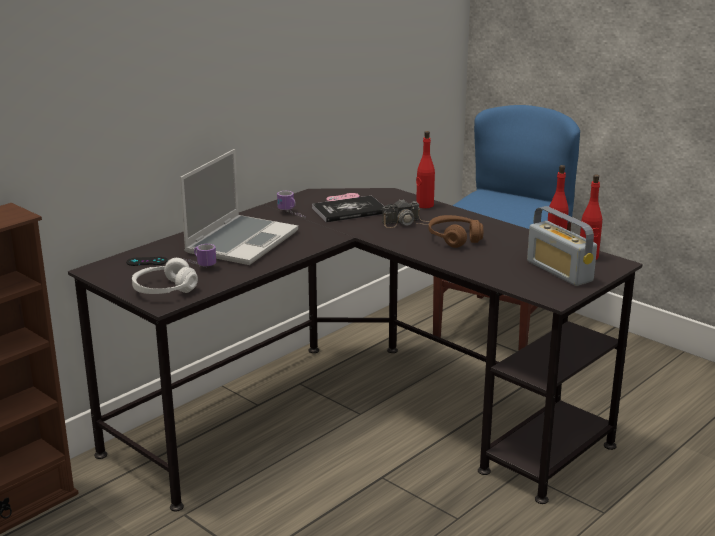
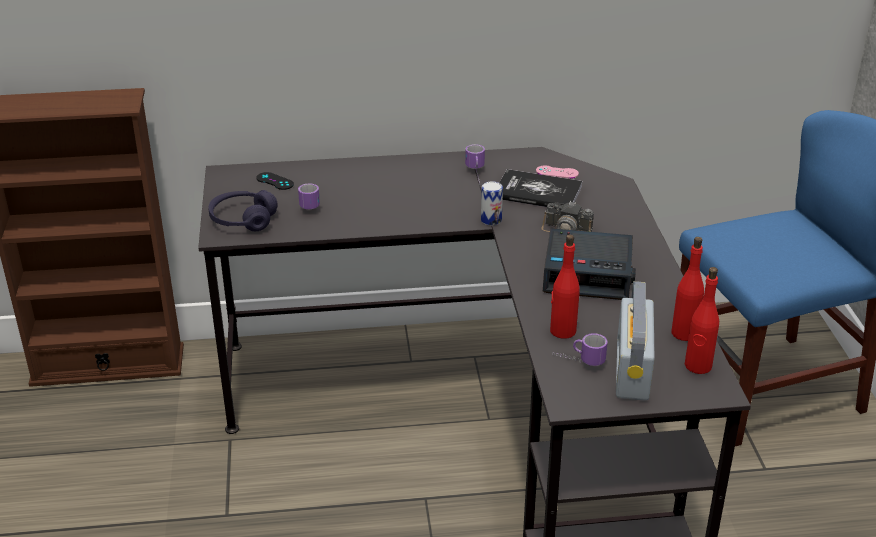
camera: 40 degrees right, 10 degrees up
white headphones [132,258,198,294] -> purple headphones [208,190,278,231]
laptop [180,149,298,265] -> none
red bottle [416,131,435,208] -> red bottle moved to [550,234,580,339]
brown headphones [429,215,483,248] -> alarm clock [543,228,636,300]
none -> can [481,181,503,225]
none -> mug [552,333,608,366]

